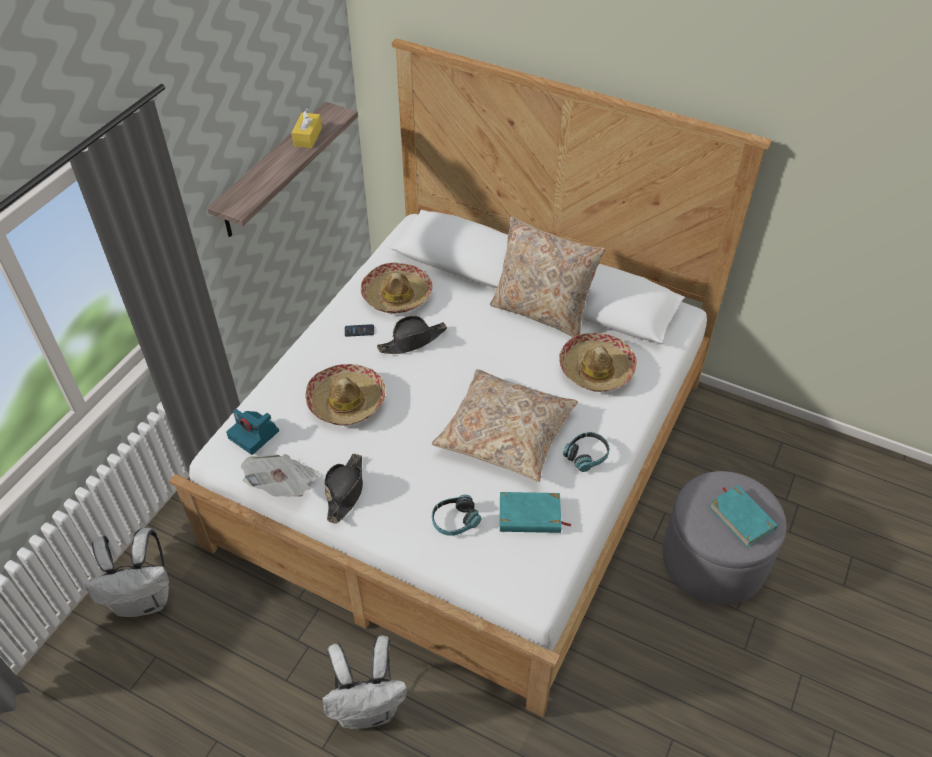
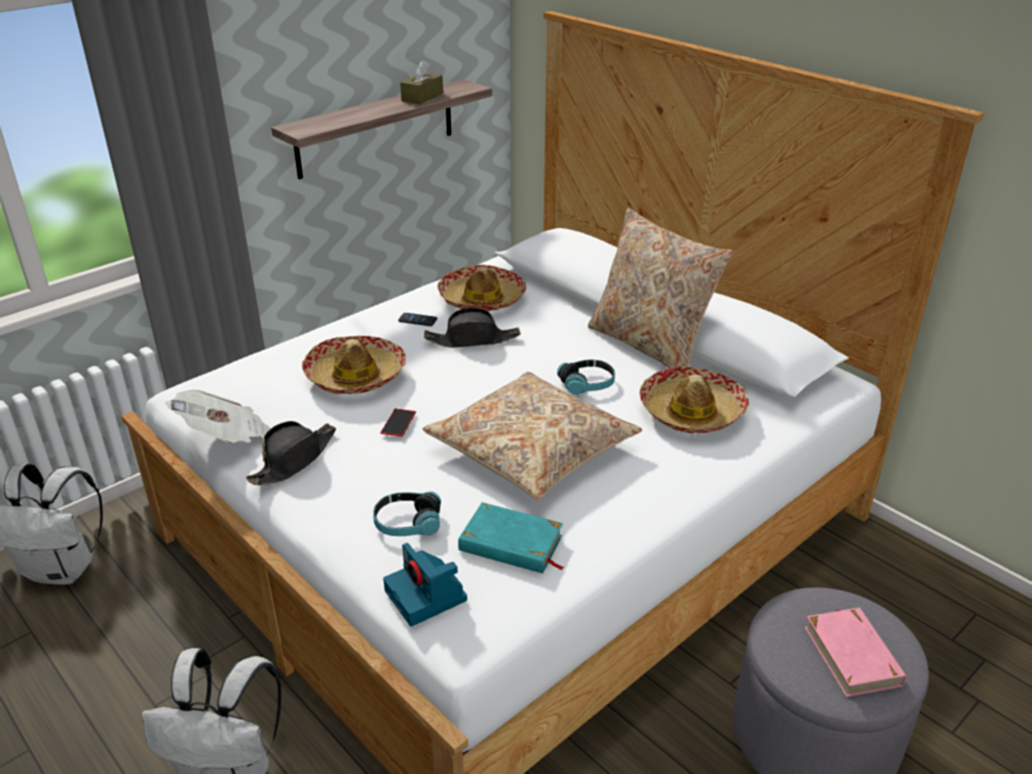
camera: 20 degrees right, 15 degrees down
camera [226,409,279,455] -> camera moved to [383,543,467,627]
yellow tissue box [291,108,322,148] -> brown tissue box [400,60,443,104]
headphones [563,432,610,472] -> headphones moved to [557,359,615,395]
turquoise book [709,485,778,548] -> pink book [804,607,906,697]
none -> phone [380,408,416,437]

